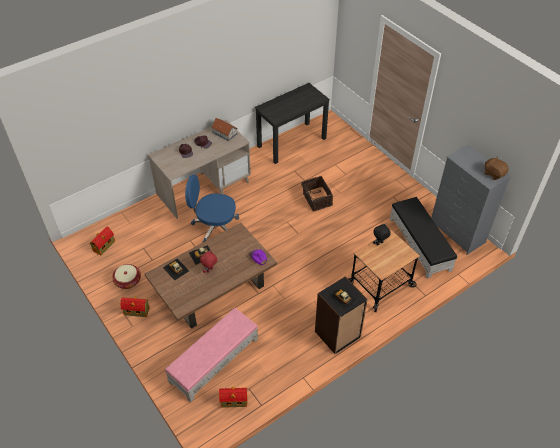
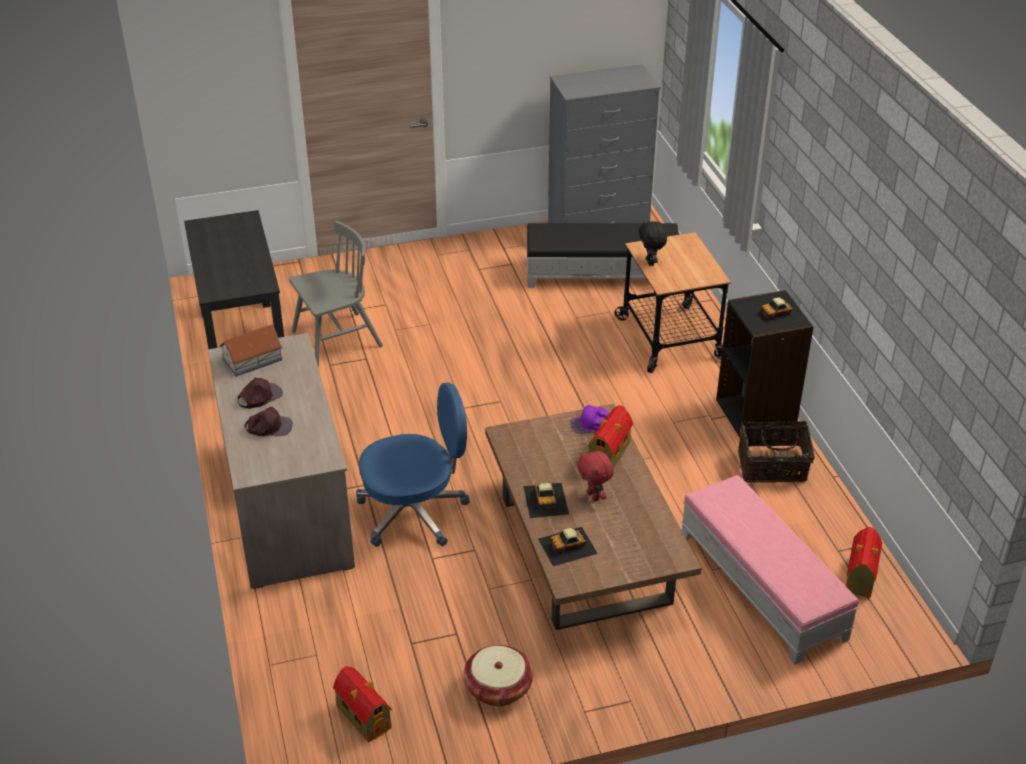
camera: 70 degrees left, 10 degrees down
toy house [121,297,150,317] -> toy house moved to [587,405,633,468]
blue office chair [185,175,239,243] -> blue office chair turned 135 degrees counterclockwise [356,383,470,547]
basket [301,176,333,211] -> basket moved to [738,421,815,483]
brown plush toy [484,157,509,180] -> none
none -> grey chair [289,221,383,367]

